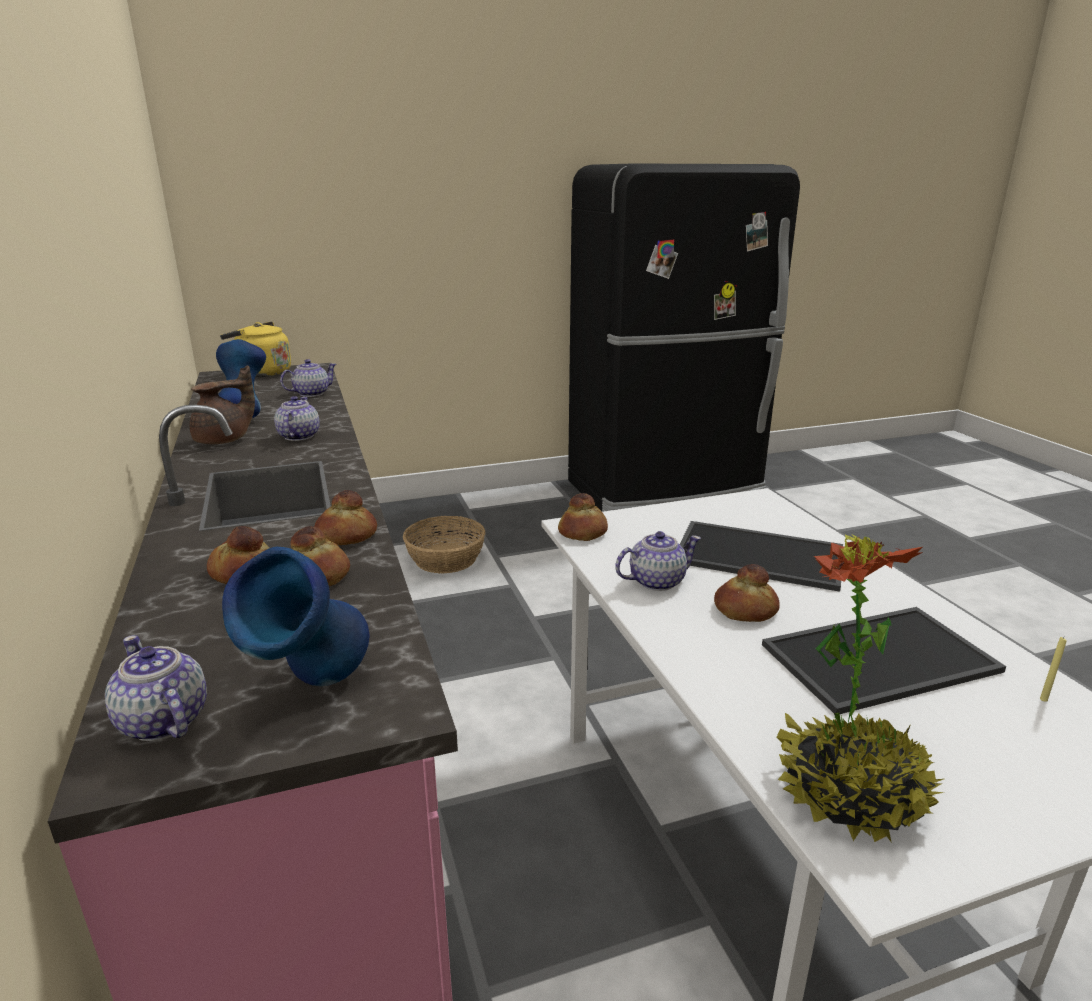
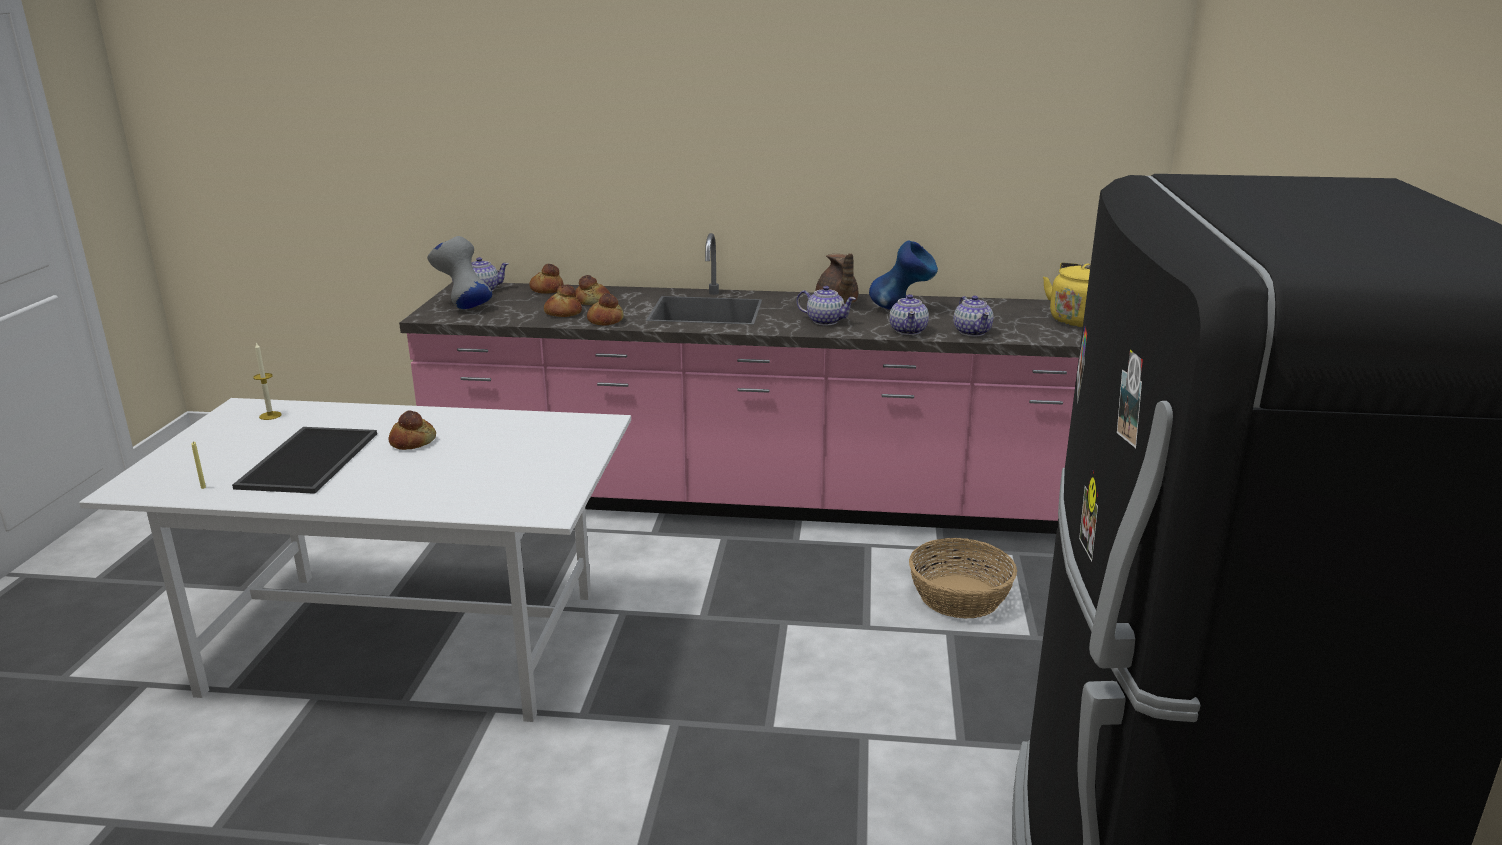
camera: 115 degrees right, 0 degrees up
blue vase [222,547,369,686] -> grey vase [427,236,492,309]
bread [558,493,608,541] -> bread moved to [529,264,564,294]
teapot [615,531,701,591] -> teapot moved to [889,294,929,335]
tray [680,521,843,592] -> none
potted plant [776,535,945,843] -> candle [253,342,282,420]

